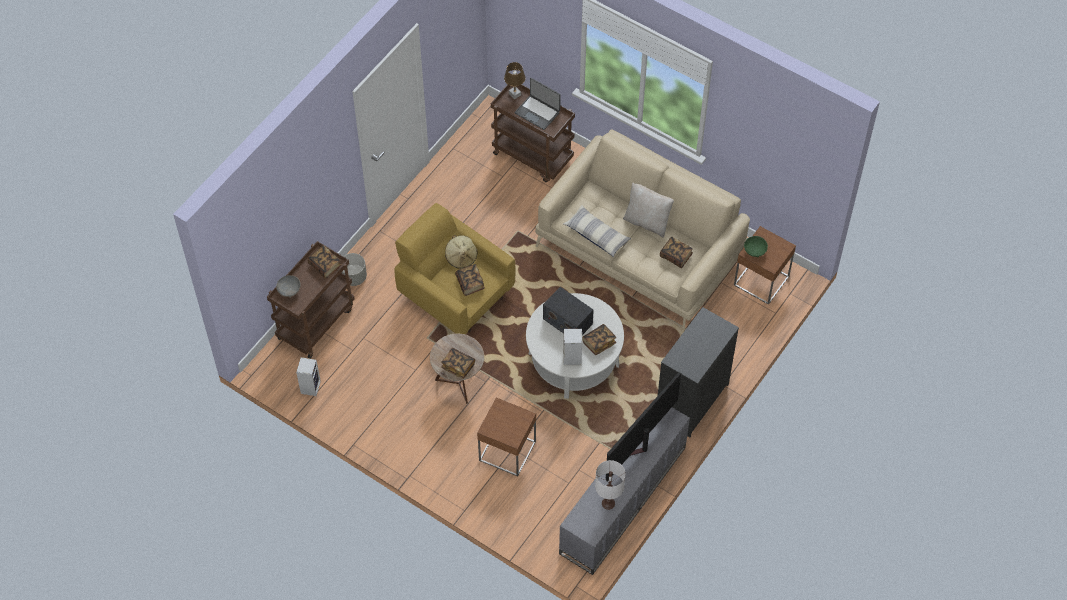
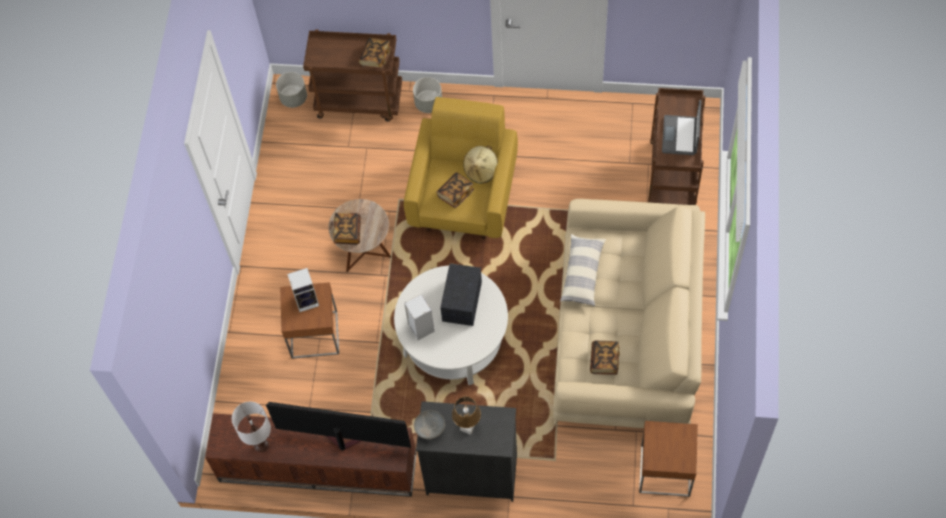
camera: 65 degrees right, 5 degrees up
grey bowl [276,275,301,297] -> grey bowl moved to [414,410,445,439]
speaker [296,357,321,396] -> speaker moved to [287,268,319,312]
brown table lamp [504,62,525,99] -> brown table lamp moved to [452,396,481,435]
grey tv stand [559,408,690,575] -> brown tv stand [205,413,417,497]
book [582,324,616,355] -> none
beige pillow [623,182,674,238] -> none
green bowl [744,236,768,257] -> none
none -> grey planter [276,72,307,108]

